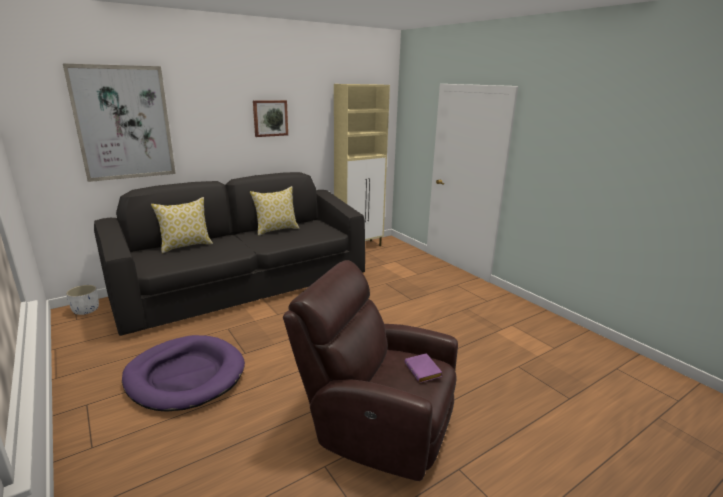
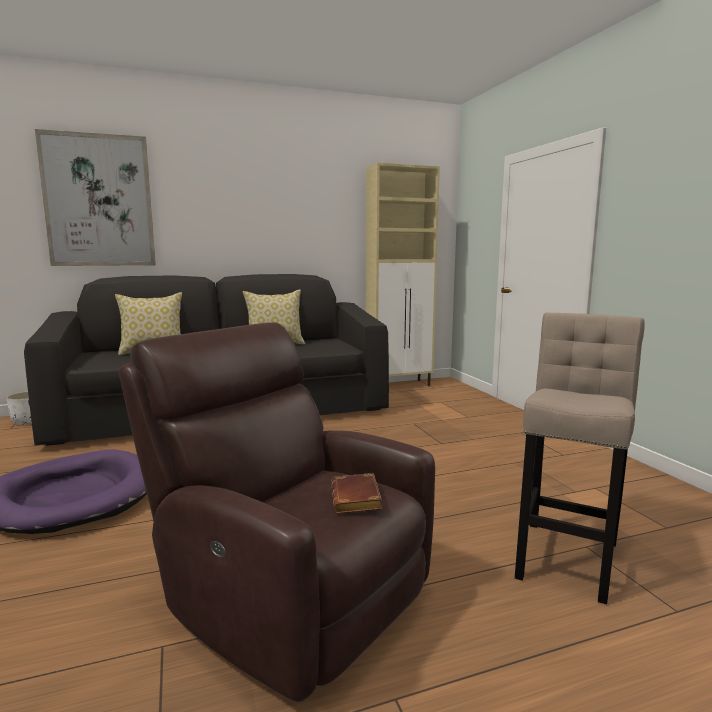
camera: 15 degrees right, 10 degrees down
picture [253,100,288,137] -> none
purple book [404,353,442,383] -> brown book [332,473,382,514]
none -> beige stool [515,313,645,604]

